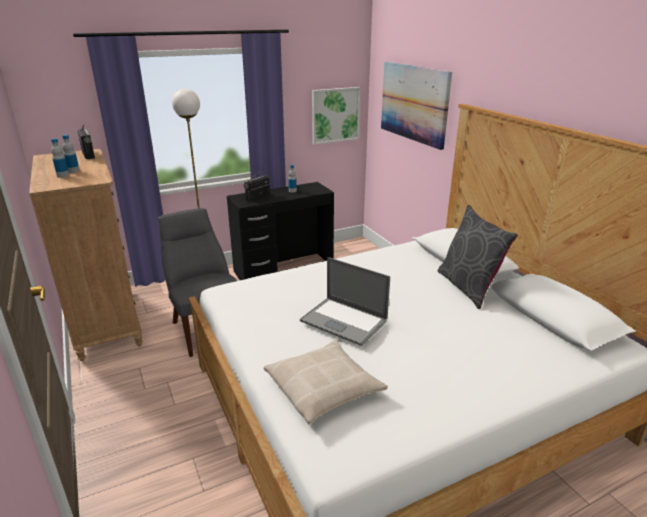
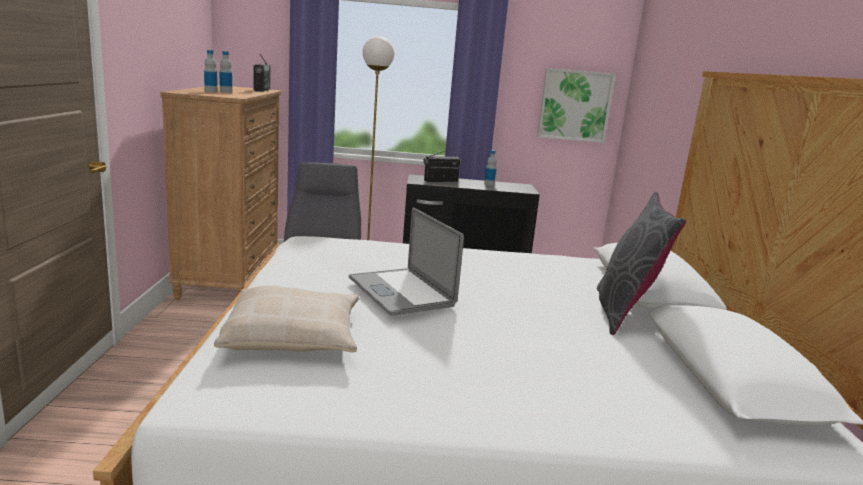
camera: 25 degrees right, 10 degrees down
picture [381,62,452,150] -> none

